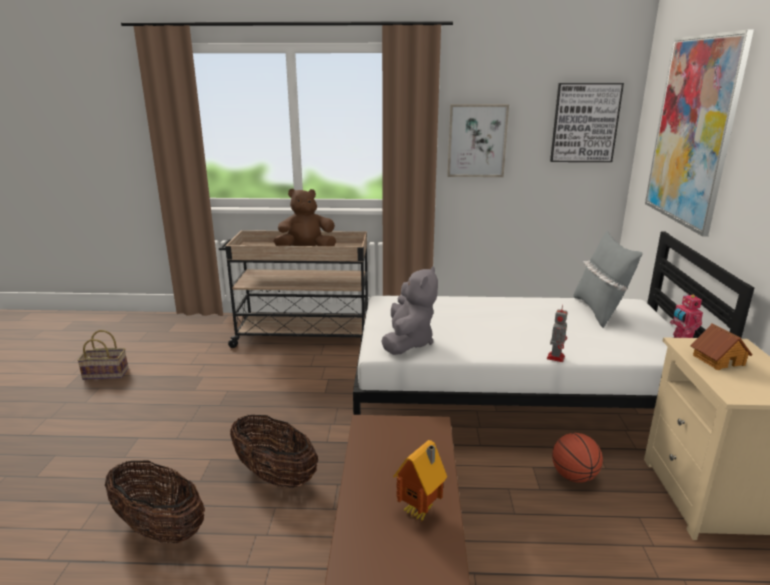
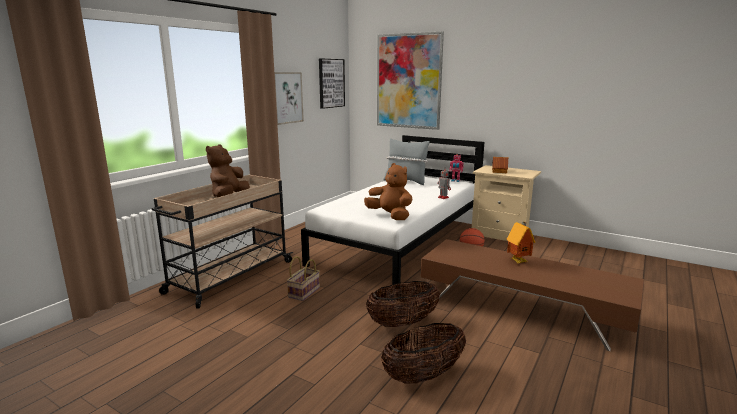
camera: 60 degrees left, 5 degrees down
basket [77,330,128,380] -> basket moved to [287,256,320,301]
grey plush toy [381,267,438,355] -> brown plush toy [364,163,412,220]

